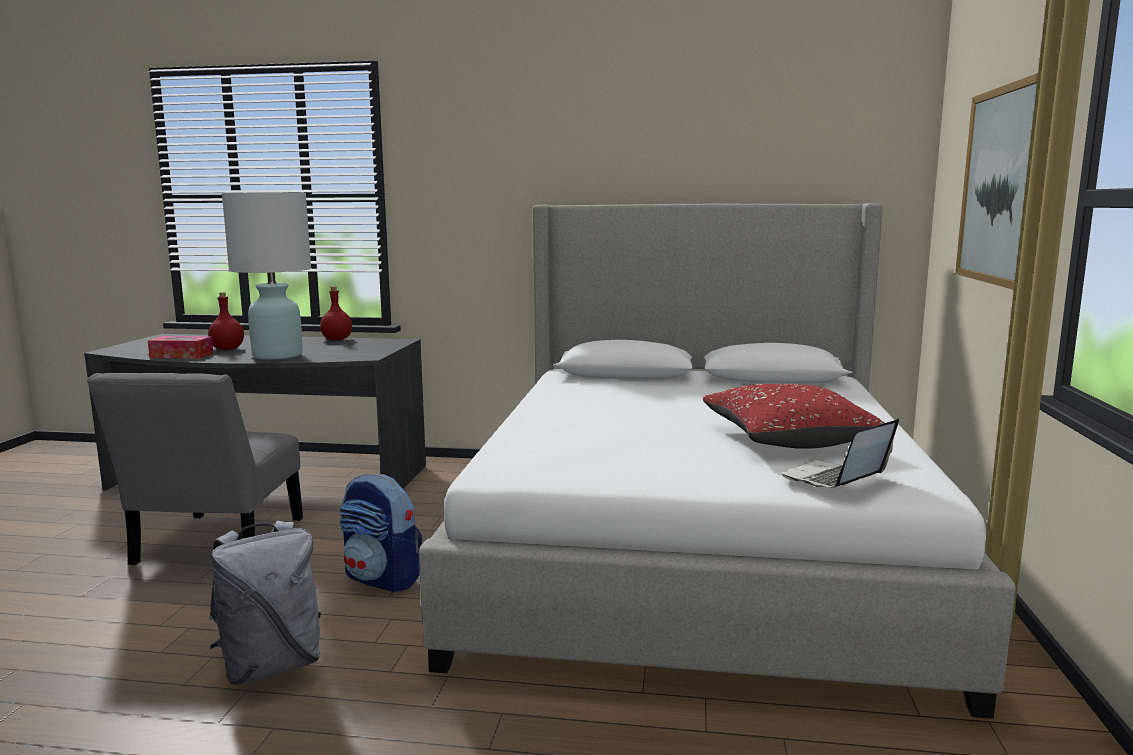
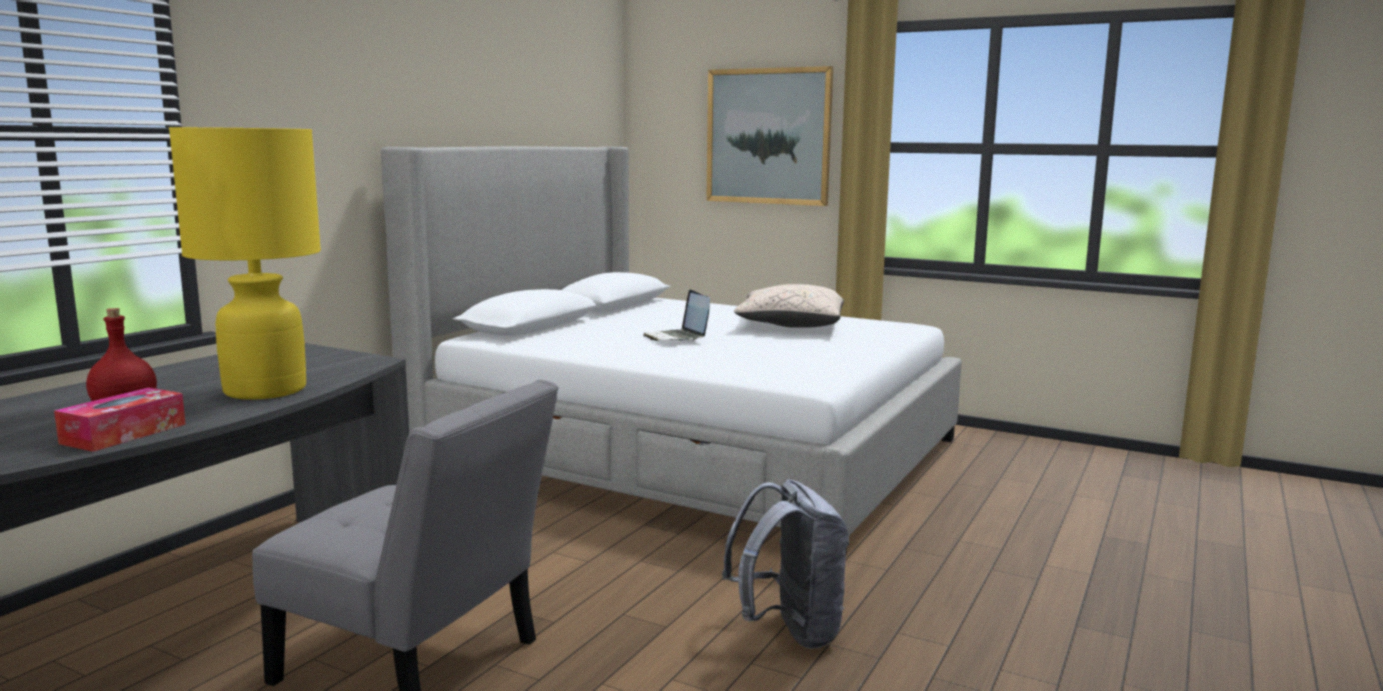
camera: 70 degrees left, 0 degrees up
white table lamp [222,193,311,360] -> yellow table lamp [169,127,321,400]
red bottle [320,286,352,340] -> none
backpack [339,474,422,593] -> none
red pillow [703,384,884,449] -> beige pillow [734,284,844,328]
laptop [782,419,899,488] -> laptop moved to [643,289,710,341]

